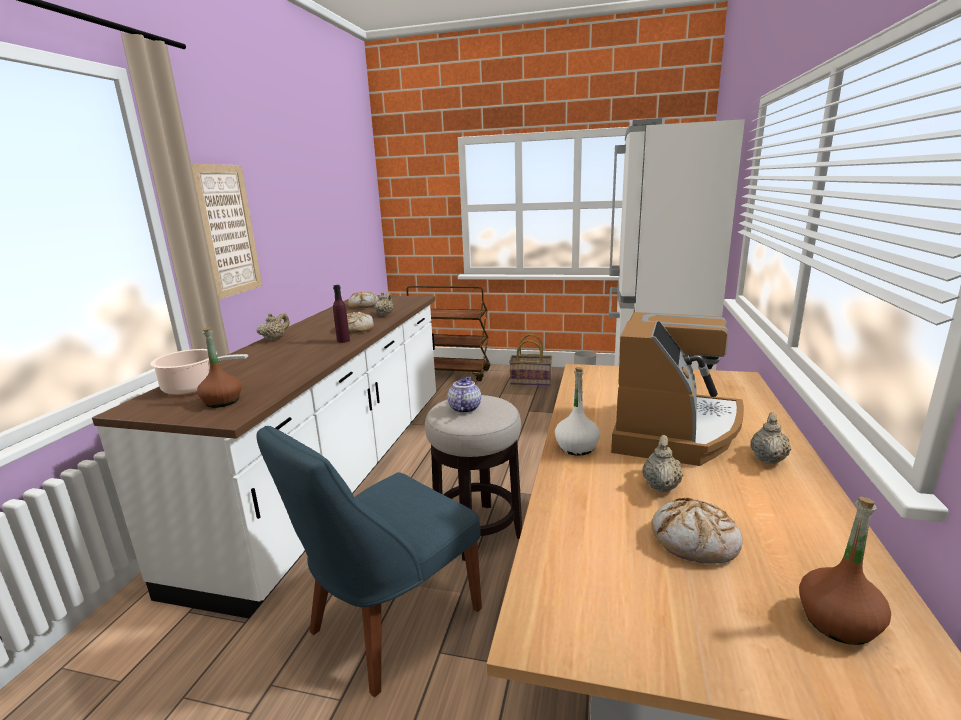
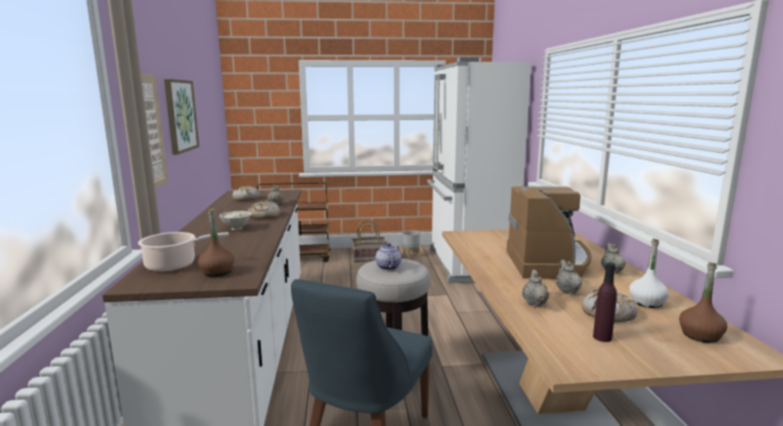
camera: 20 degrees left, 5 degrees down
beige teapot [257,313,290,341] -> beige teapot moved to [522,270,550,307]
purple bottle [333,285,350,343] -> purple bottle moved to [593,263,617,342]
white bottle [555,367,600,455] -> white bottle moved to [629,239,669,308]
none -> picture [164,79,199,155]
none -> white bowl [219,211,252,230]

